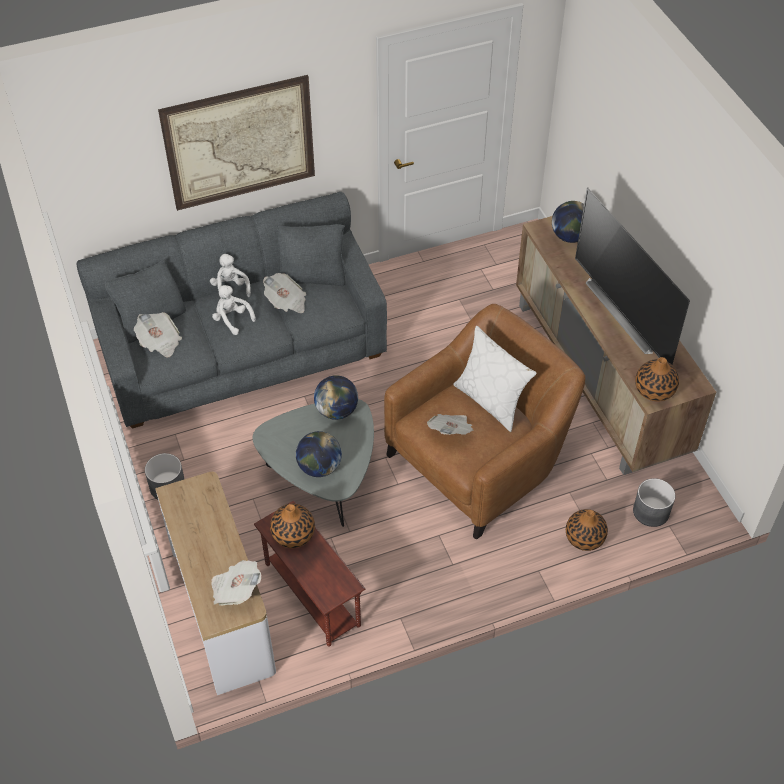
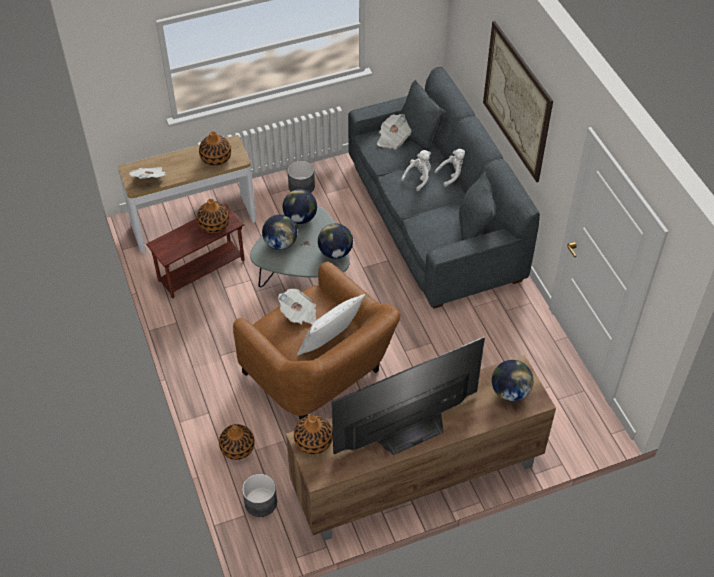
camera: 90 degrees right, 0 degrees up
newspaper [263,273,306,313] -> none
none -> vase [199,131,231,166]
none -> globe [283,189,317,224]

